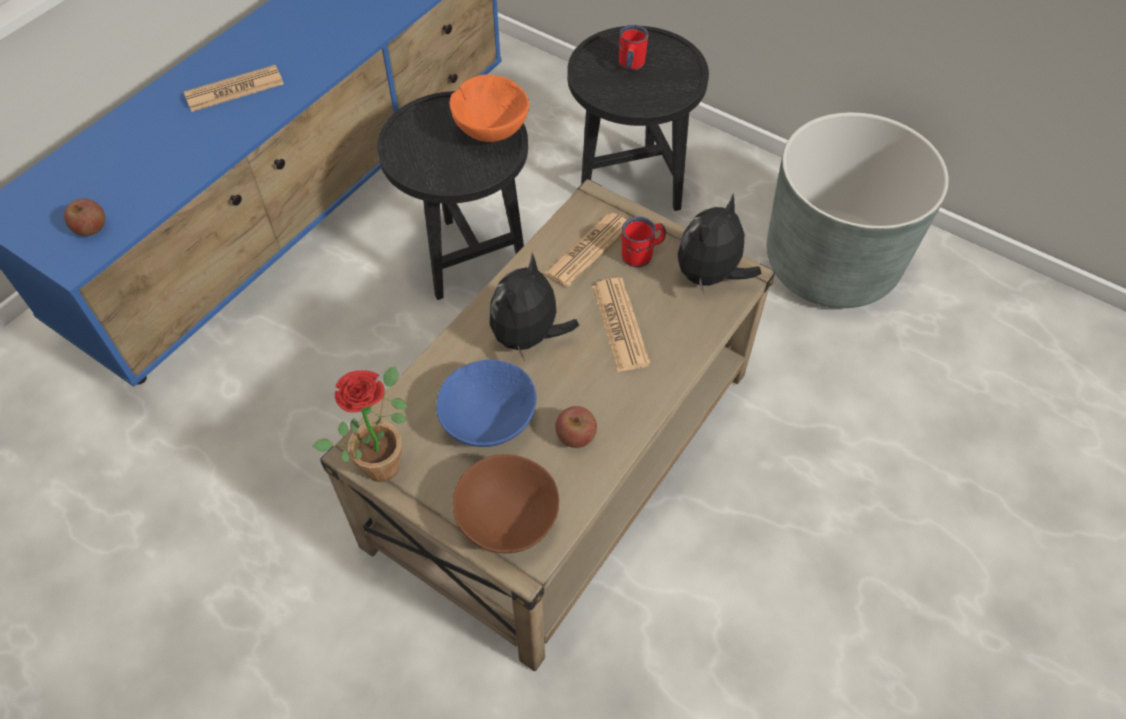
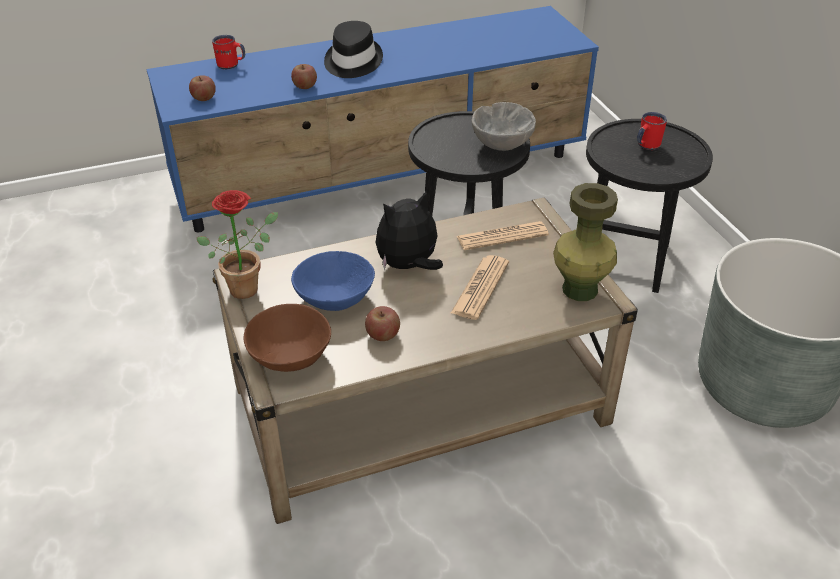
camera: 35 degrees right, 15 degrees down
newspaper [184,65,284,112] -> black hat [324,21,383,78]
orange bowl [449,75,529,142] -> grey bowl [472,102,536,151]
red mug [622,216,666,267] -> red mug moved to [212,35,245,69]
plush toy [677,194,762,293] -> green vase [553,183,618,301]
none -> apple [291,64,317,89]

